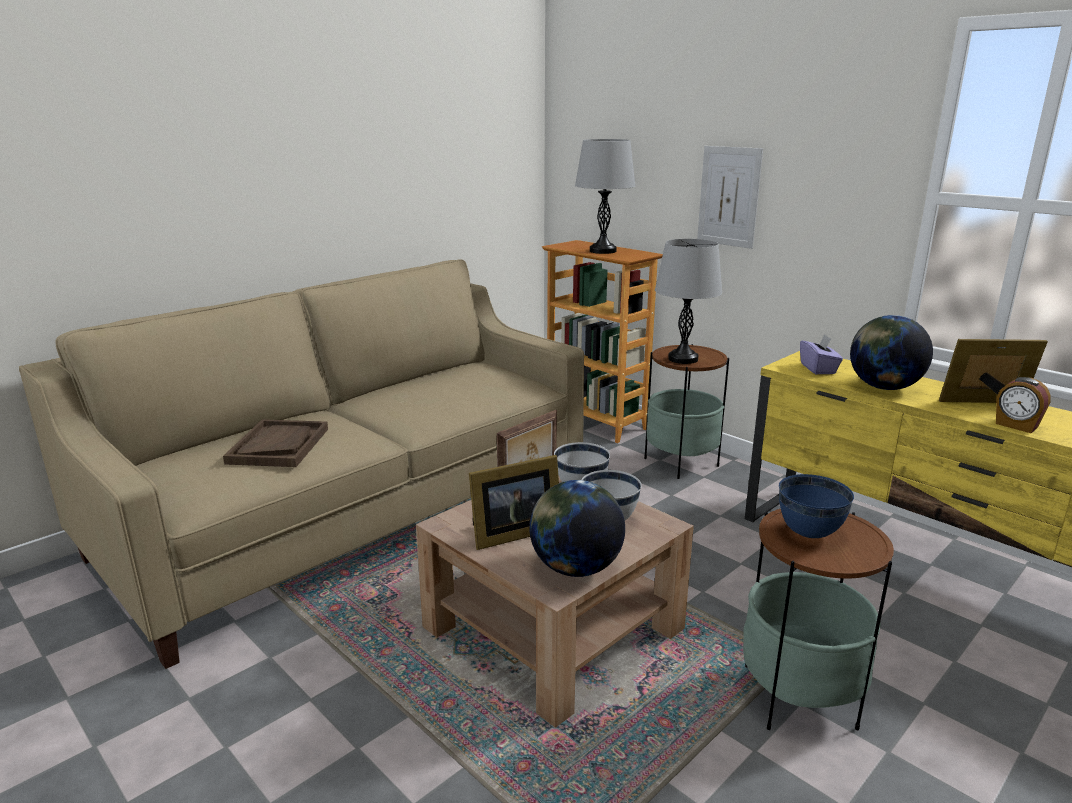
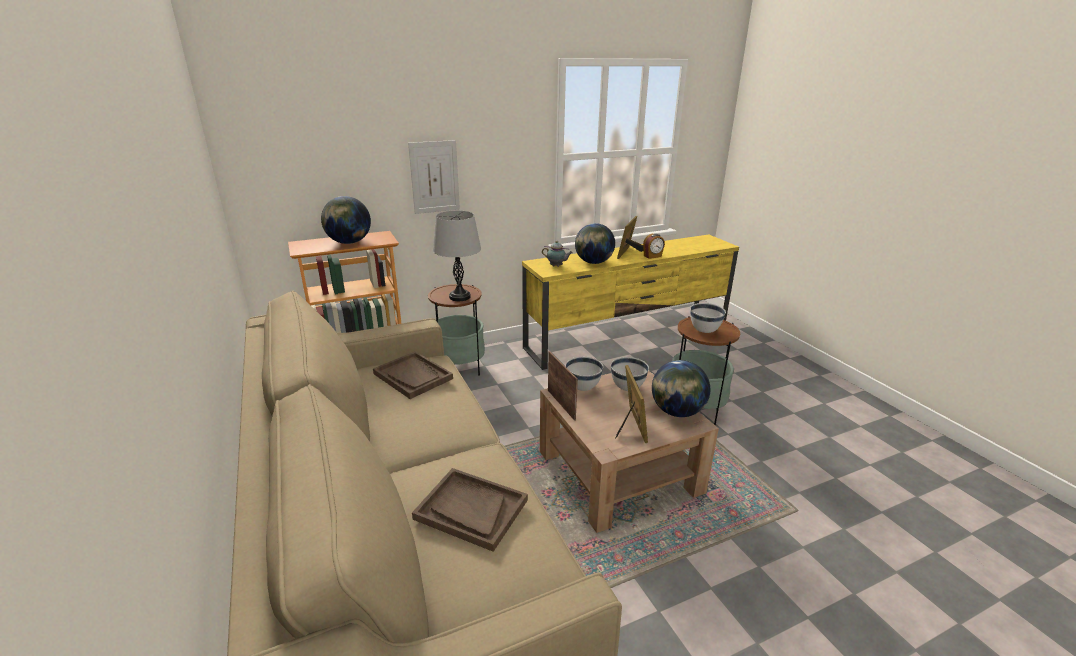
camera: 70 degrees left, 5 degrees up
grey table lamp [575,139,635,254] -> globe [321,196,371,244]
blue bowl [779,474,854,538] -> white bowl [690,303,726,333]
purple tissue box [800,334,843,374] -> teapot [542,241,573,267]
none -> brown tray [373,351,453,399]

